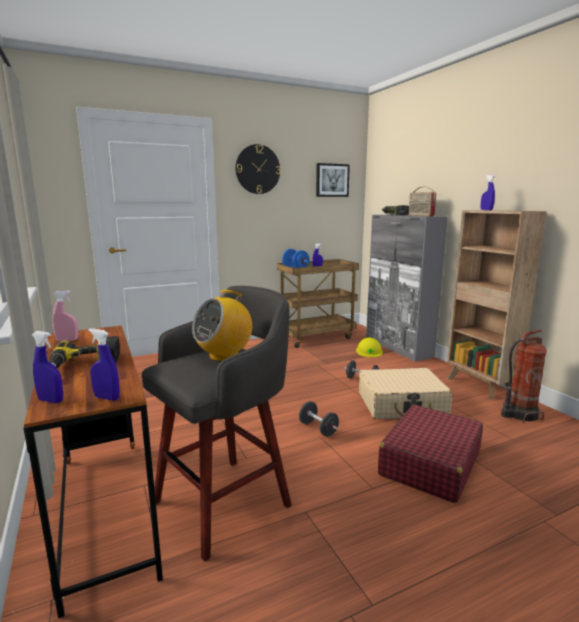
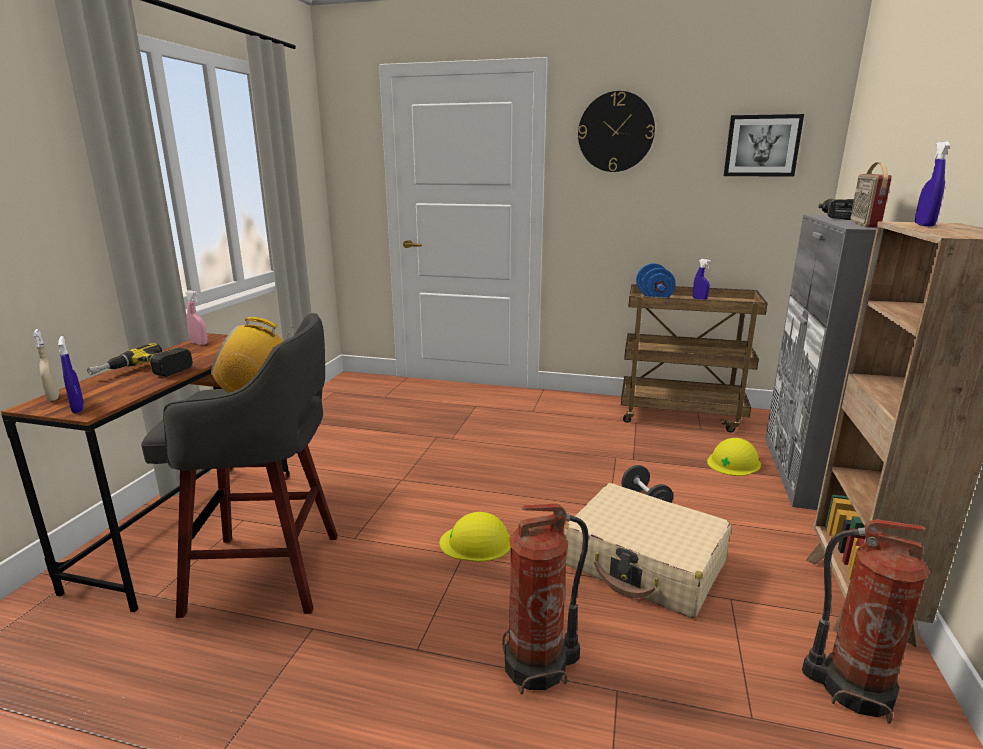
camera: 40 degrees right, 5 degrees up
blue spray bottle [32,331,63,403] -> beige spray bottle [33,329,60,401]
black dumbbell [299,401,339,437] -> yellow hard hat [439,512,511,562]
red suitcase [378,405,483,503] -> fire extinguisher [502,504,589,695]

